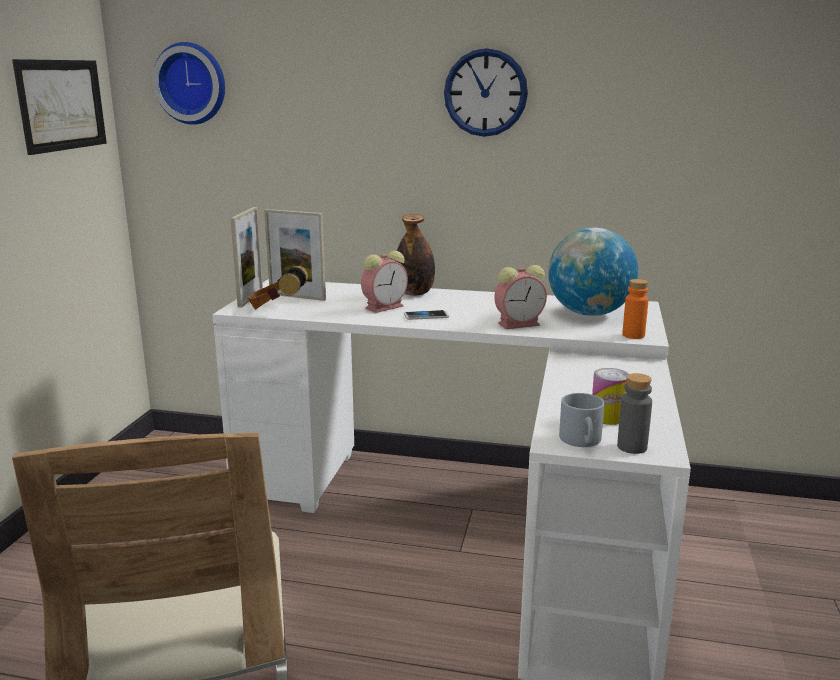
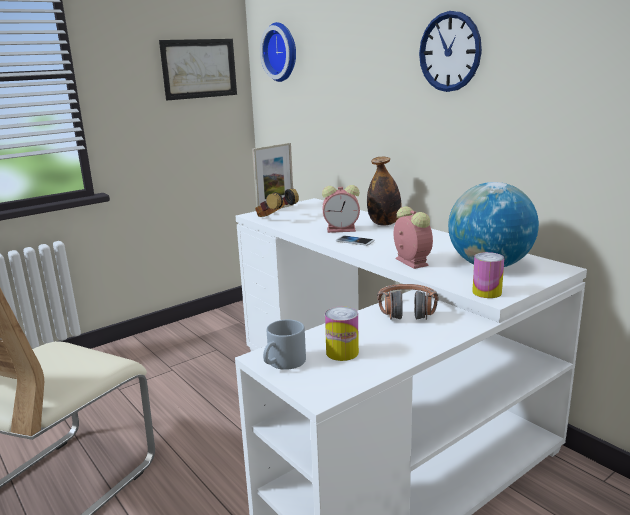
camera: 40 degrees right, 0 degrees up
picture frame [264,209,326,301] -> none
alarm clock [494,265,547,329] -> alarm clock turned 135 degrees counterclockwise [394,206,433,269]
grey bottle [617,373,652,454] -> none
orange bottle [622,279,649,339] -> can [472,252,505,298]
none -> headphones [377,284,439,320]

